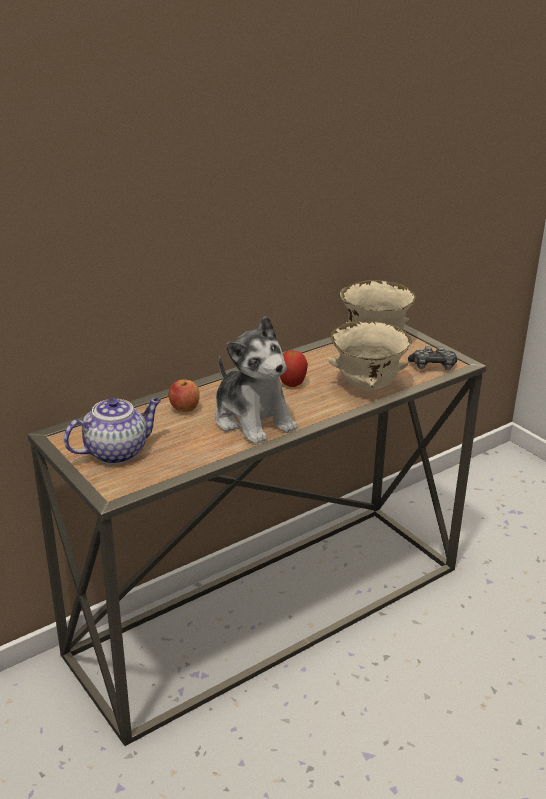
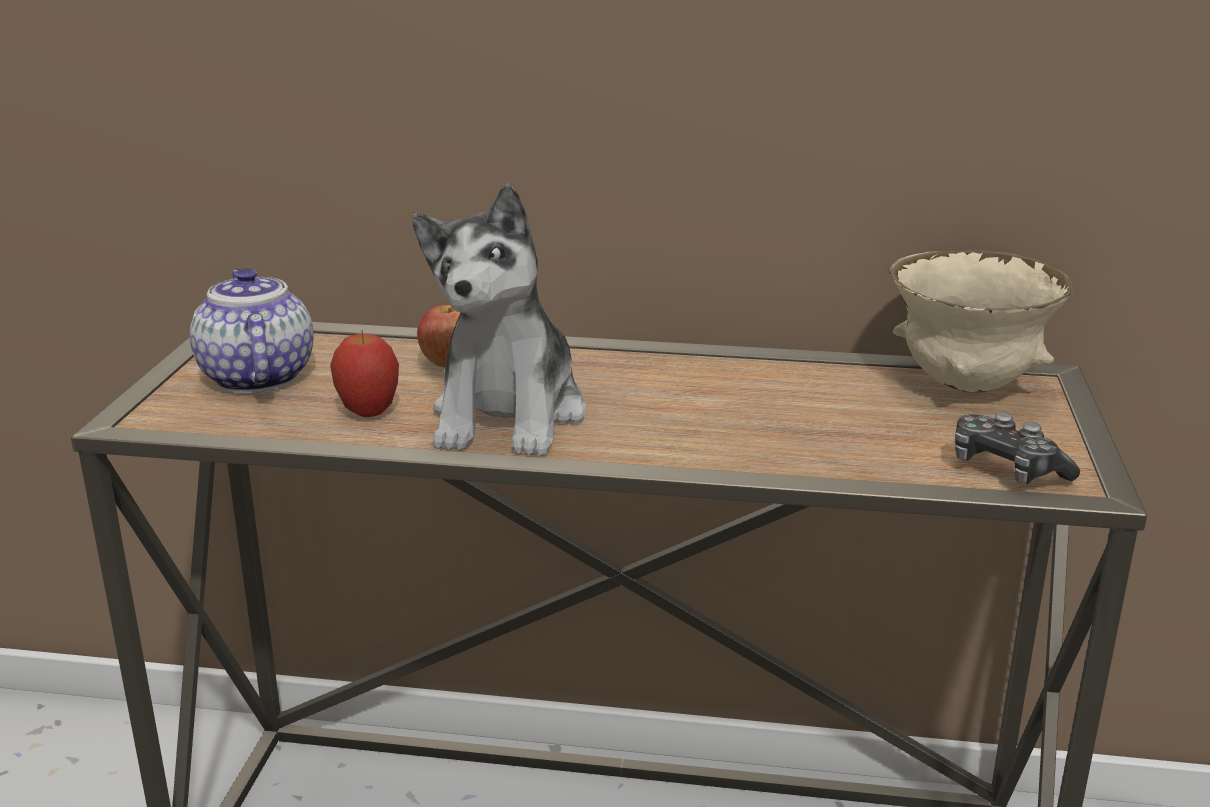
camera: 45 degrees right, 5 degrees down
teapot [64,398,161,464] -> teapot turned 120 degrees counterclockwise [190,268,314,393]
apple [280,350,308,387] -> apple moved to [330,331,399,417]
beige bowl [328,321,412,391] -> none

